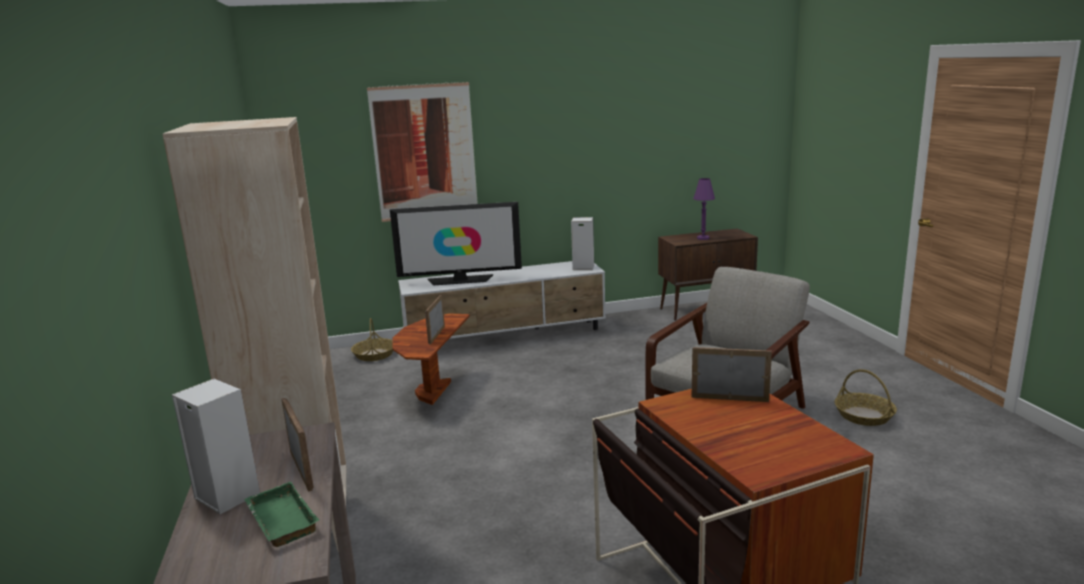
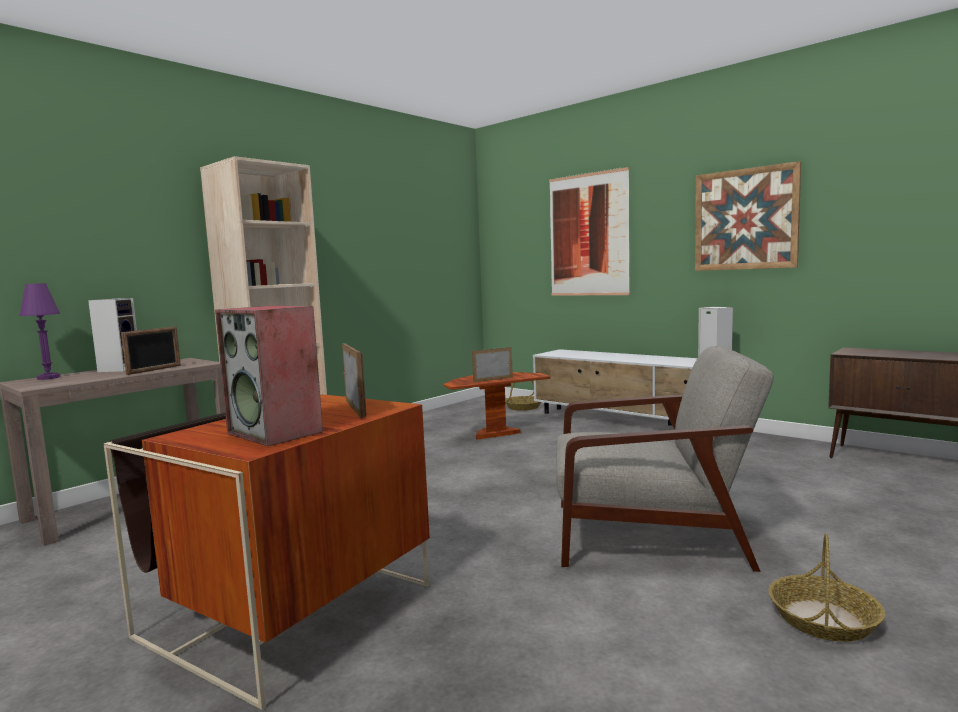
camera: 55 degrees right, 10 degrees down
green tray [244,481,319,547] -> none
television [390,202,522,285] -> none
purple table lamp [693,178,715,240] -> purple table lamp moved to [19,283,60,380]
none -> speaker [215,306,323,446]
none -> picture [695,161,801,271]

